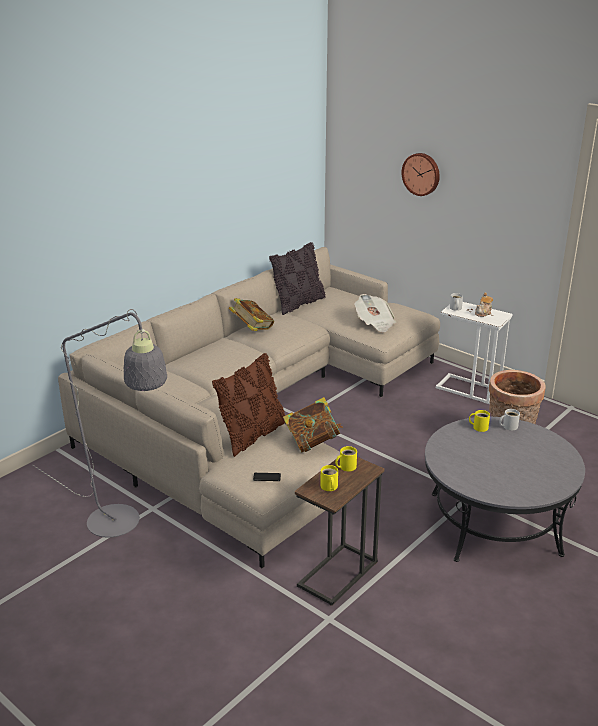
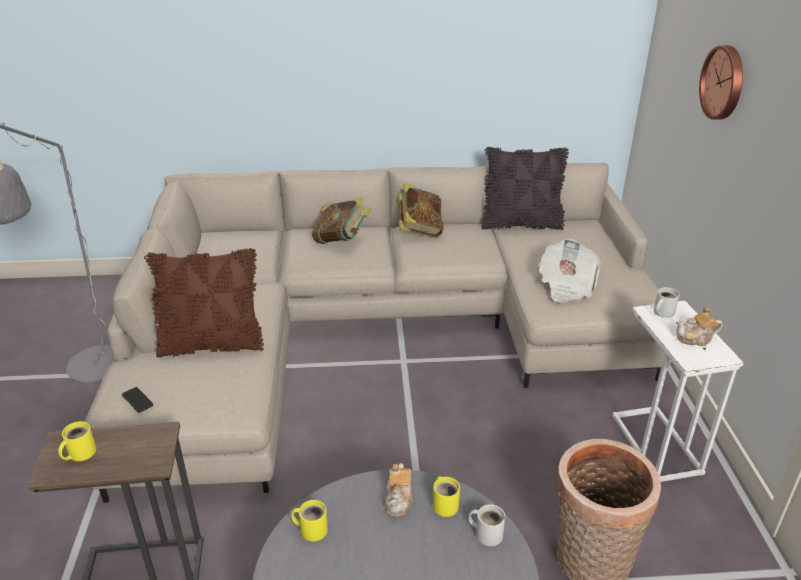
camera: 45 degrees right, 5 degrees up
book [283,397,343,452] -> book moved to [312,197,371,244]
yellow mug [335,446,357,471] -> yellow mug moved to [291,500,328,542]
none -> teapot [385,463,414,517]

